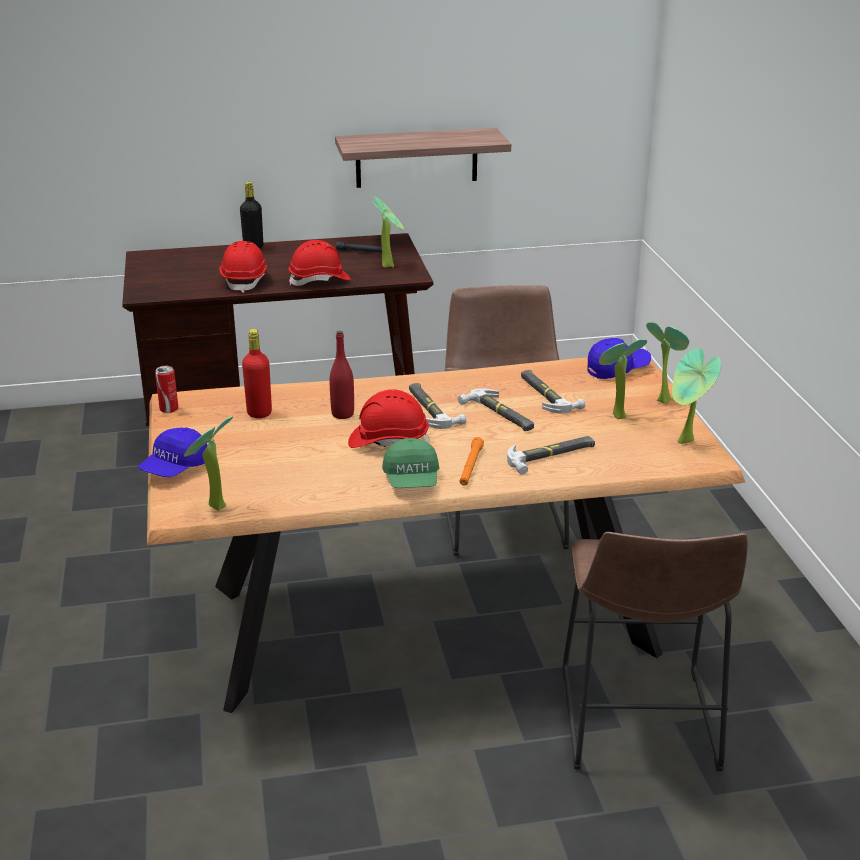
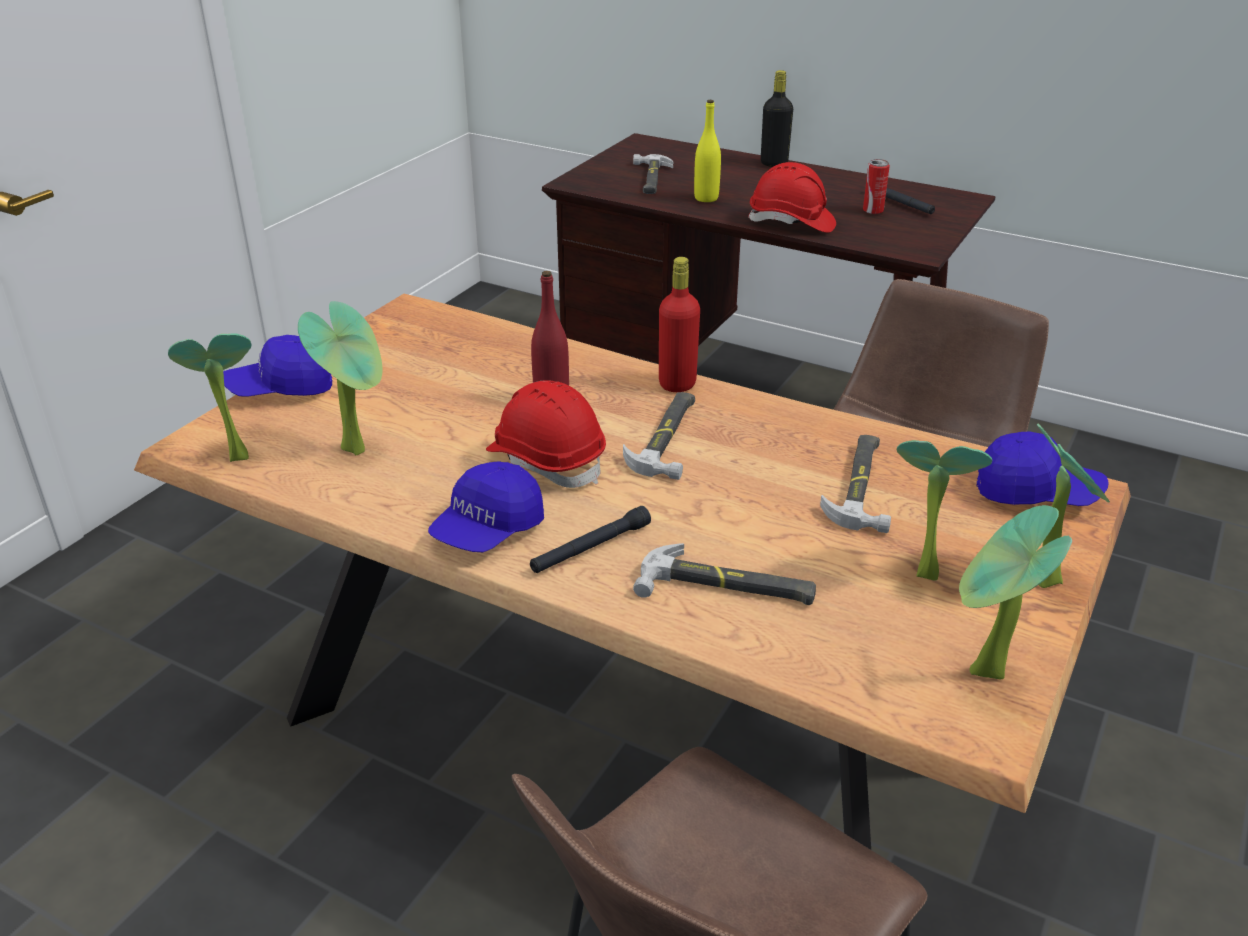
camera: 40 degrees right, 5 degrees up
can [155,366,178,413] -> can moved to [863,159,890,214]
red hard hat [219,241,268,293] -> yellow bottle [694,100,721,202]
red bottle [242,329,272,418] -> red bottle moved to [659,257,700,392]
shelf [335,128,511,188] -> none
potted plant [373,196,404,268] -> potted plant moved to [298,301,382,456]
green cap [382,438,439,488] -> blue cap [428,461,544,552]
hammer [458,388,534,431] -> hammer moved to [633,154,673,194]
orange flashlight [459,437,484,486] -> black flashlight [530,506,651,573]

